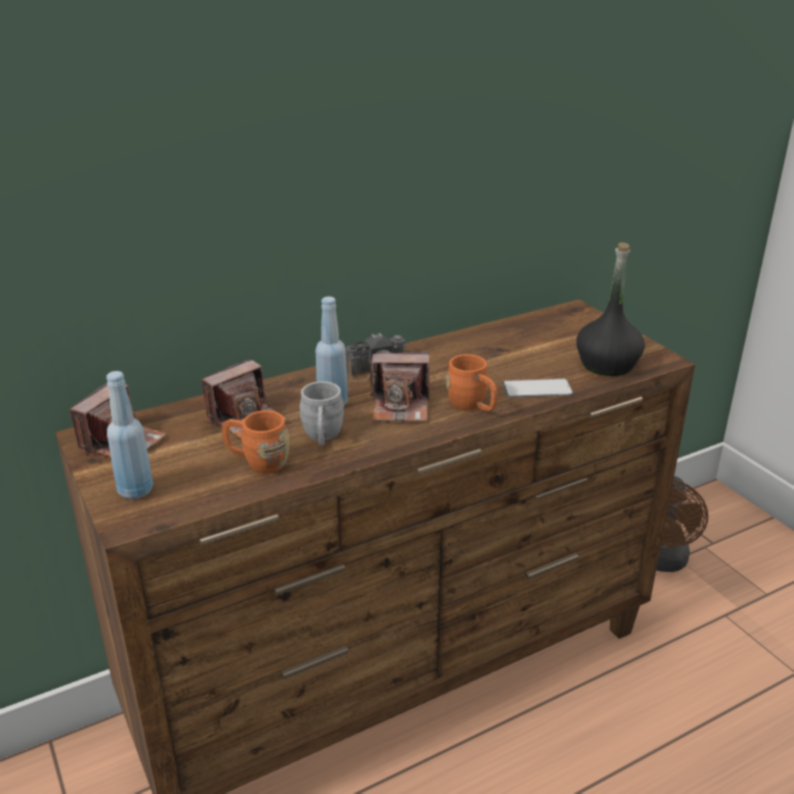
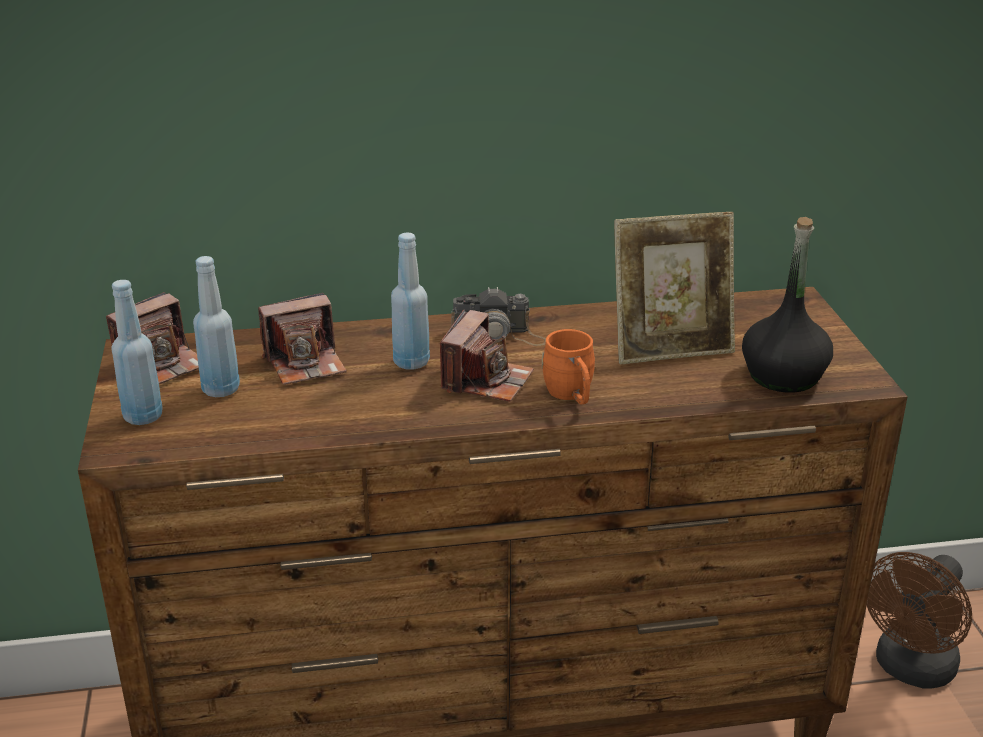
camera: 20 degrees right, 0 degrees up
orange mug [222,410,289,474] -> none
grey mug [299,381,344,446] -> none
camera [370,352,430,422] -> camera turned 90 degrees counterclockwise [440,310,534,402]
phone [502,379,573,397] -> none
none -> blue bottle [193,256,240,397]
none -> picture frame [614,212,735,364]

